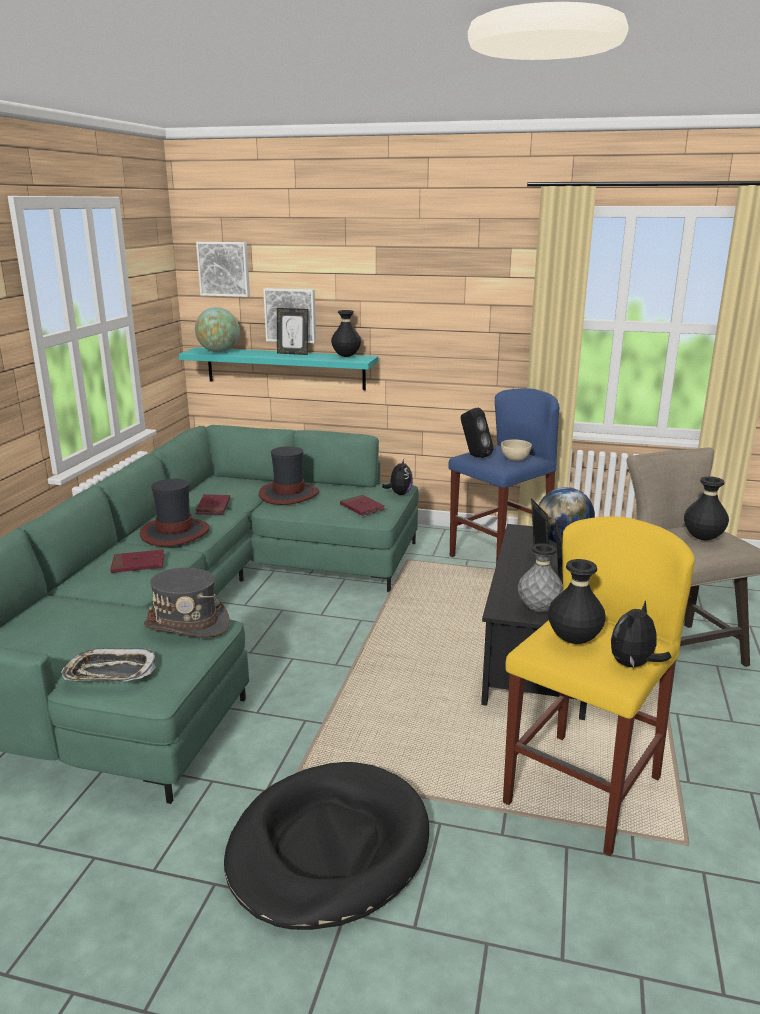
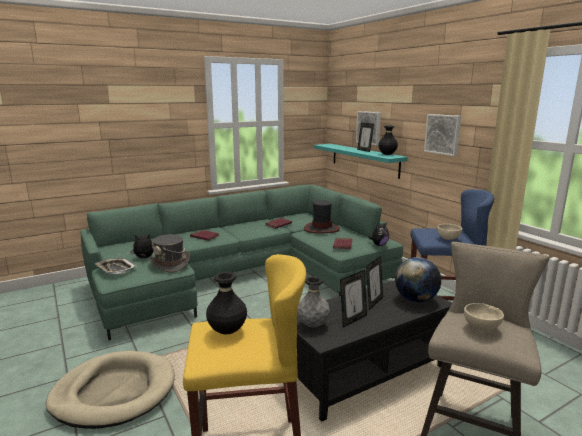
camera: 45 degrees right, 5 degrees down
hat [140,479,210,546] -> none
globe [195,307,240,352] -> none
picture [196,242,250,297] -> picture moved to [424,114,461,156]
black dog bed [224,762,429,930] -> beige dog bed [46,351,175,429]
black speaker [461,407,494,458] -> none
plush toy [611,601,671,667] -> plush toy moved to [130,234,153,258]
black vase [684,476,729,540] -> beige bowl [464,303,504,331]

